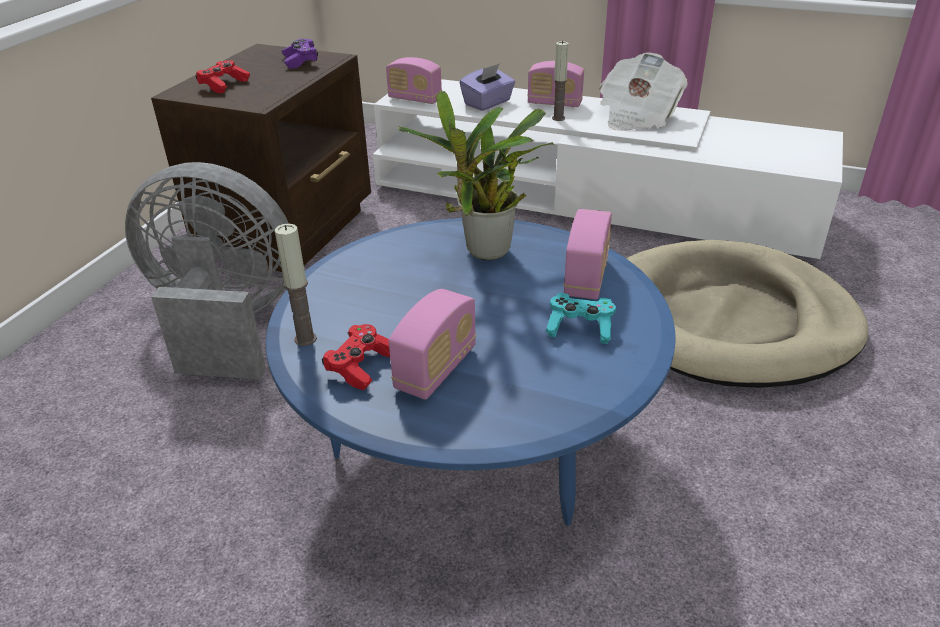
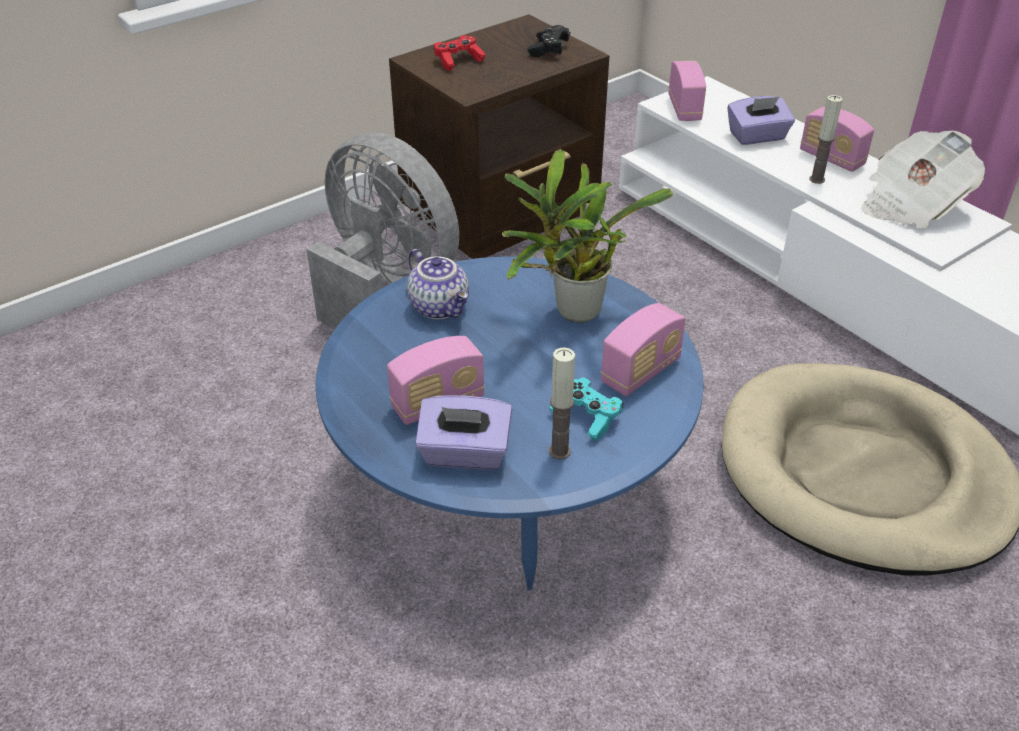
camera: 30 degrees right, 5 degrees up
candle [275,224,317,346] -> candle moved to [549,347,575,460]
purple game controller [282,39,318,69] -> black game controller [528,25,570,57]
red game controller [322,324,390,390] -> none
radio [386,57,442,104] -> radio turned 150 degrees counterclockwise [668,61,706,121]
none -> teapot [407,249,469,319]
none -> purple tissue box [415,395,512,470]

